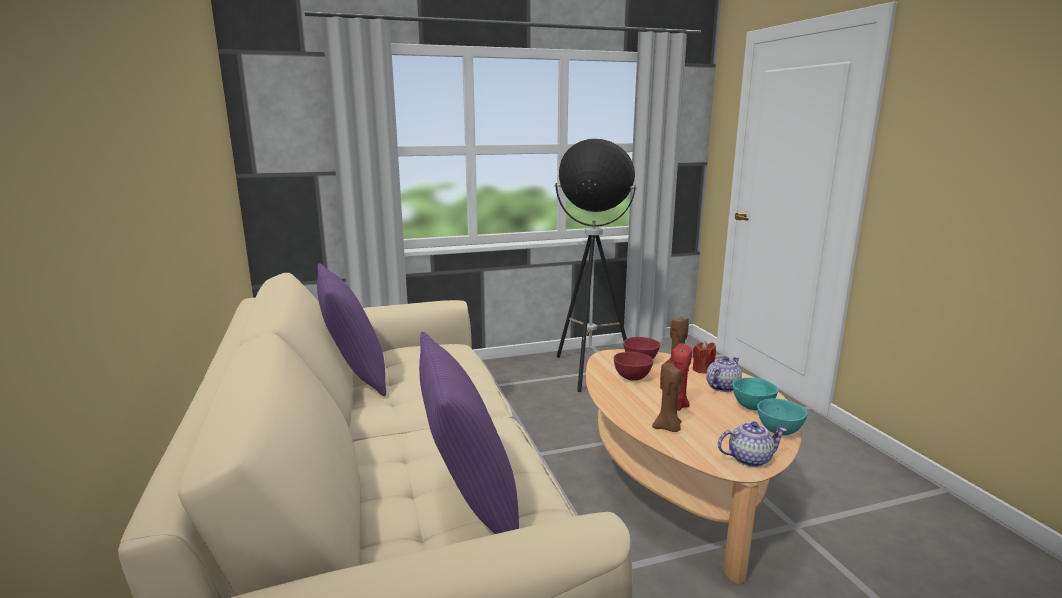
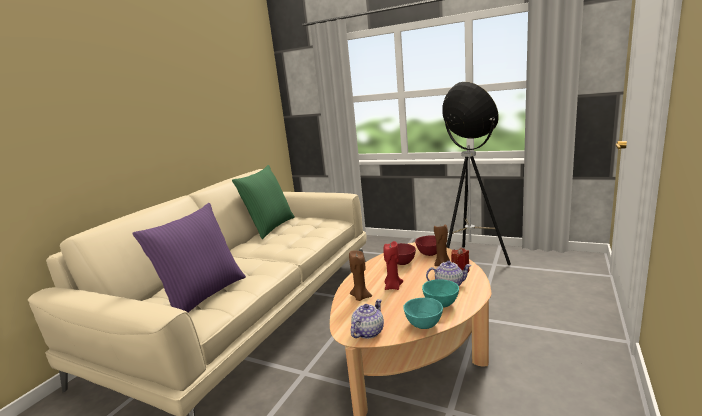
camera: 45 degrees right, 0 degrees up
purple pillow [317,263,386,396] -> green pillow [232,165,295,239]
teapot [718,421,787,467] -> teapot turned 90 degrees counterclockwise [351,299,384,339]

